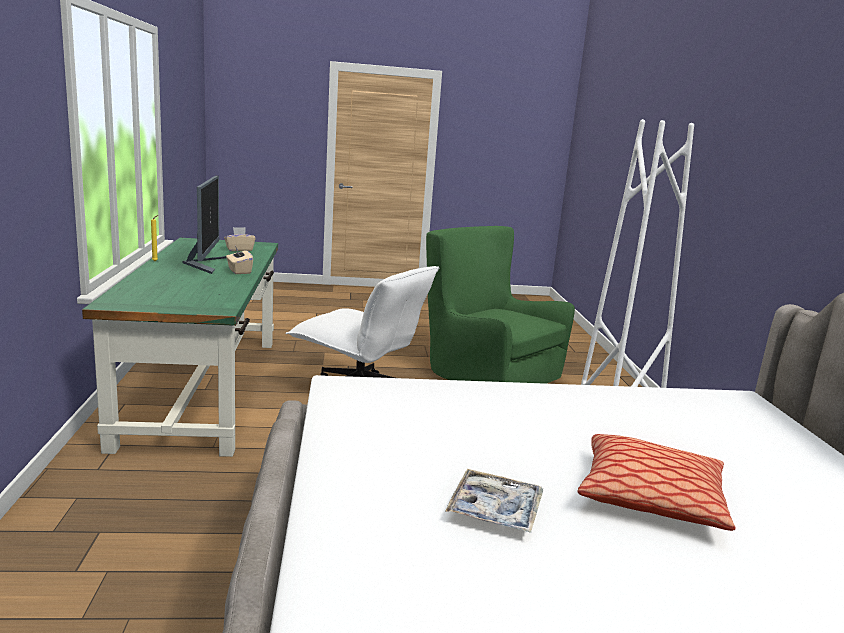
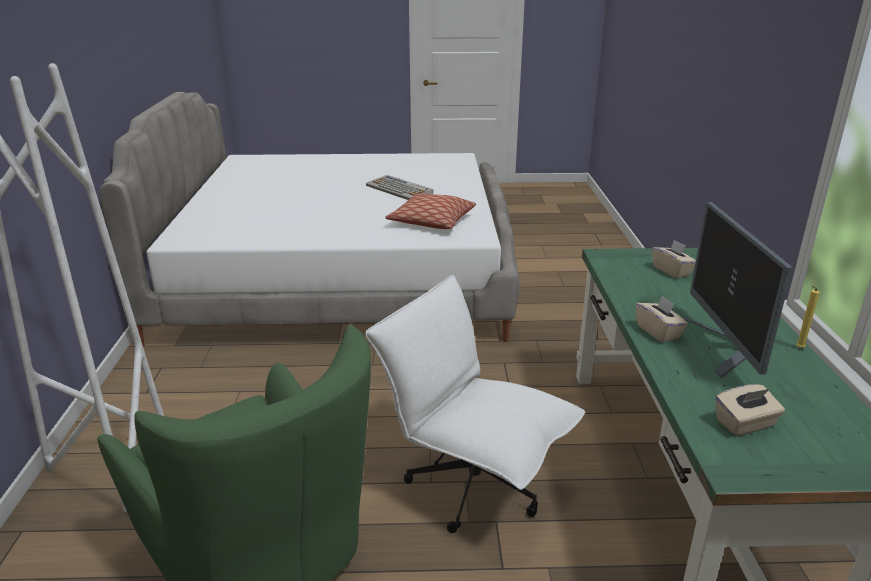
camera: 175 degrees left, 10 degrees up
tray [445,469,543,533] -> keyboard [366,175,434,200]
pillow [578,434,735,531] -> pillow moved to [386,193,476,229]
none -> beige tissue box [652,239,696,279]

